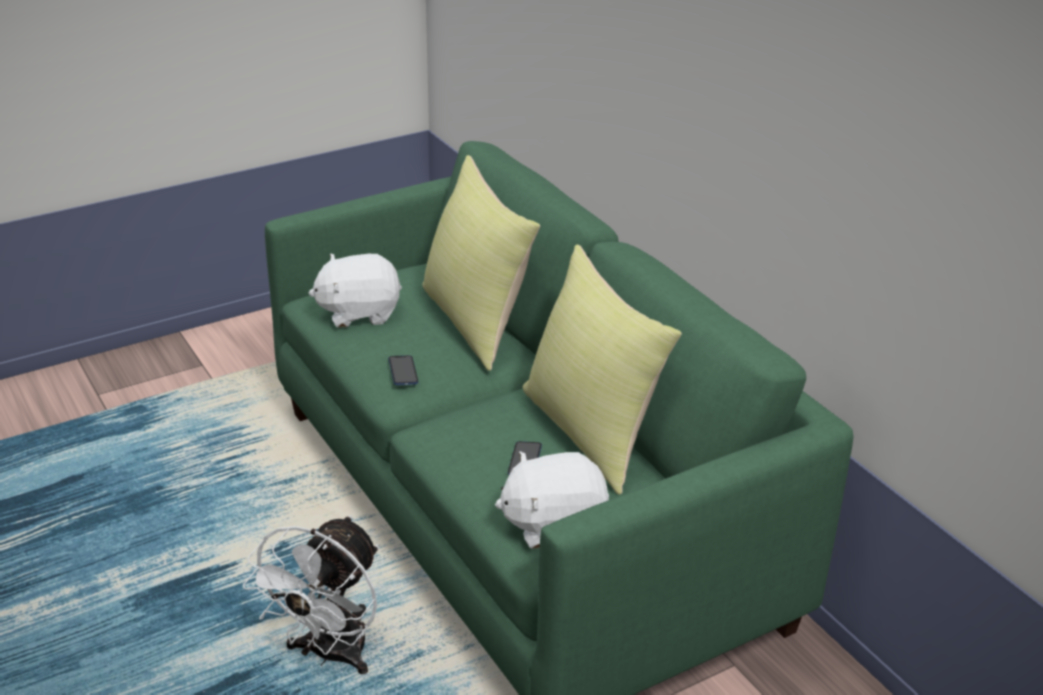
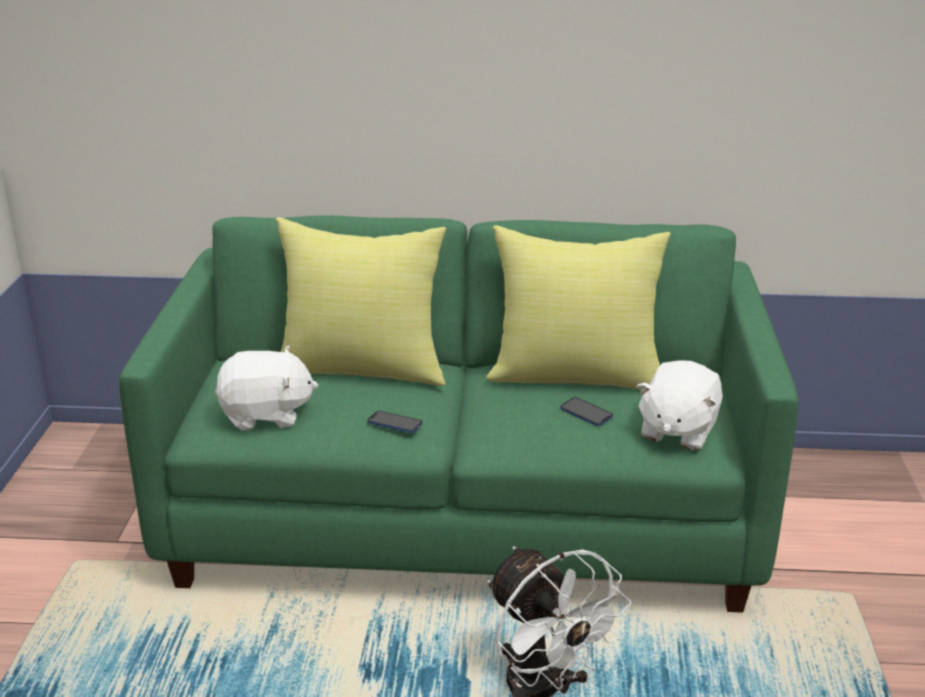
camera: 55 degrees left, 5 degrees down
white plush toy [308,253,402,328] -> white plush toy turned 120 degrees counterclockwise [215,346,318,430]

